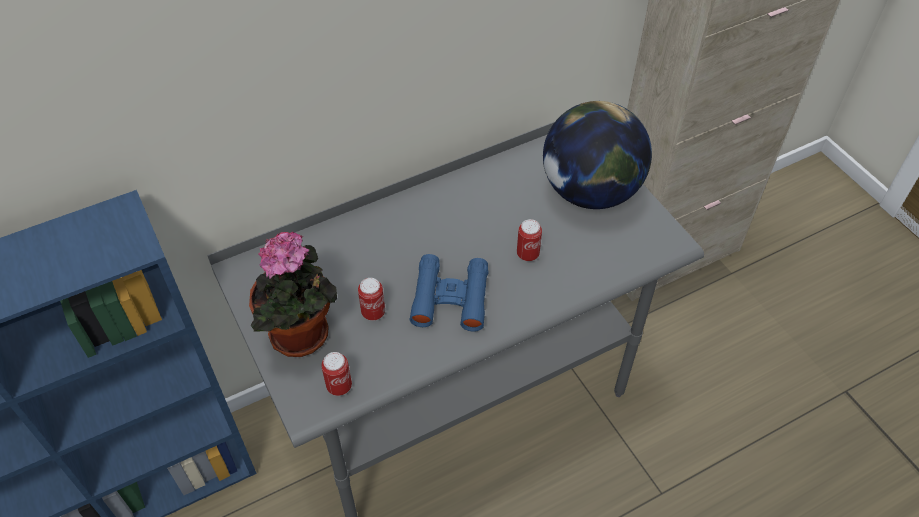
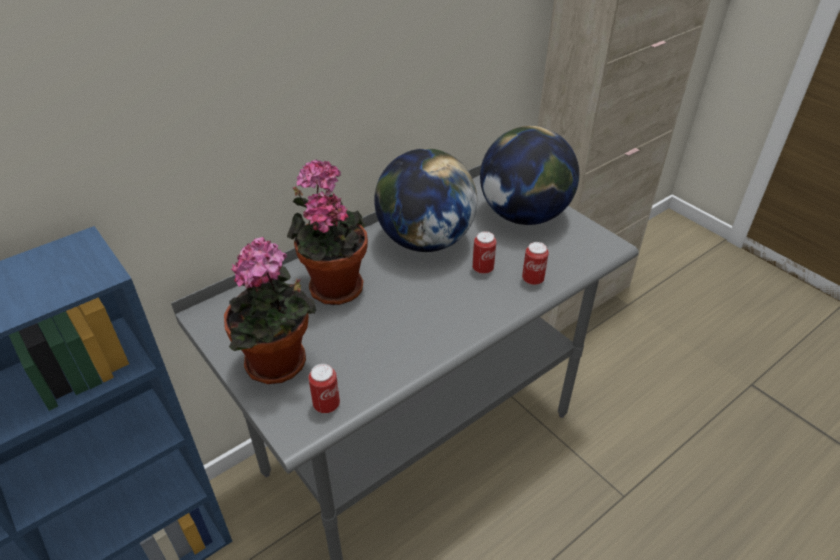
camera: 10 degrees left, 10 degrees down
can [358,278,385,321] -> can moved to [522,242,549,285]
blue binoculars [409,254,488,332] -> none
none -> potted plant [287,159,368,305]
none -> globe [374,148,477,252]

